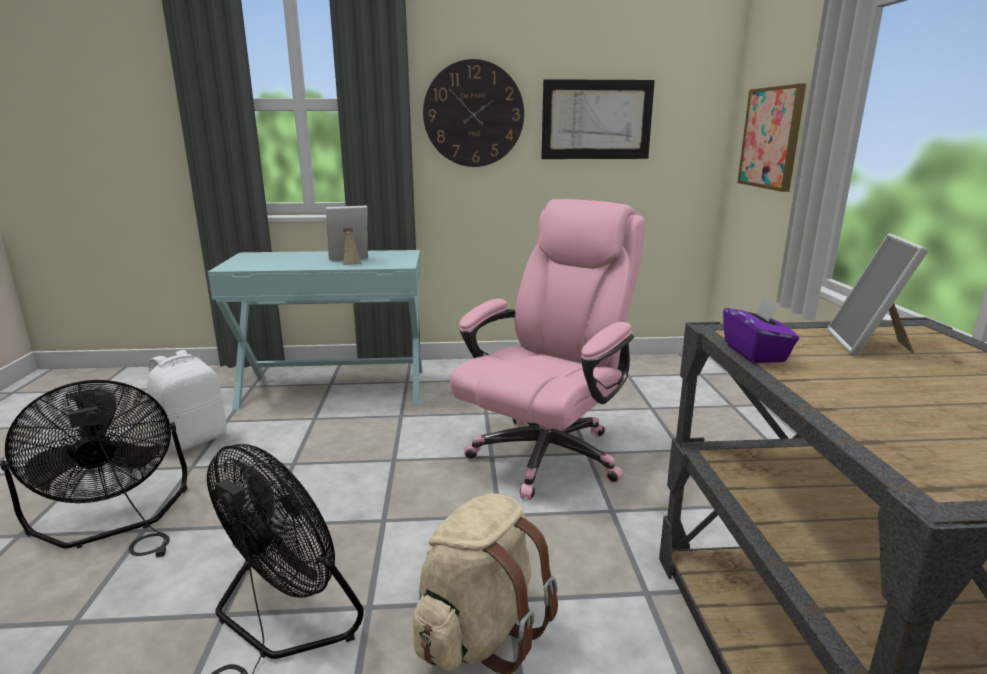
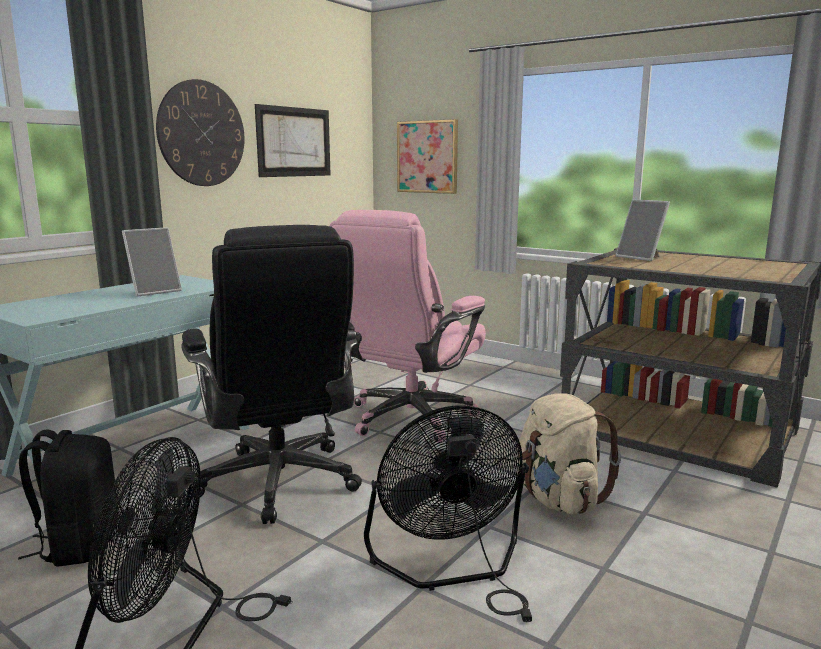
camera: 50 degrees left, 5 degrees down
white backpack [147,350,227,454] -> black backpack [18,429,119,567]
picture frame [326,206,368,265] -> picture frame turned 150 degrees counterclockwise [122,227,182,297]
pink office chair [450,199,645,500] -> pink office chair turned 135 degrees counterclockwise [329,210,486,443]
purple tissue box [723,297,799,363] -> none
none -> black office chair [181,225,362,524]

